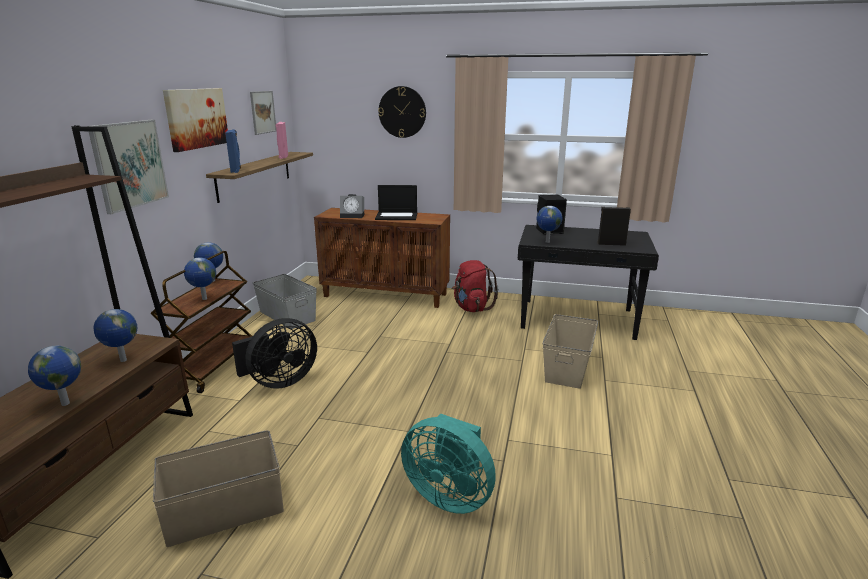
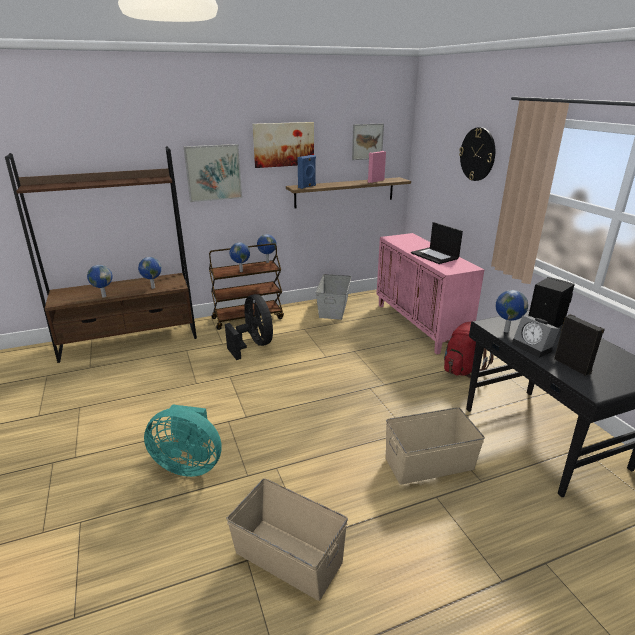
camera: 55 degrees right, 5 degrees up
beige storage box [153,430,284,547] -> beige storage box moved to [226,478,348,601]
black fan [232,318,317,389] -> black fan turned 135 degrees counterclockwise [225,294,273,360]
brown cabinet [314,208,450,308] -> pink cabinet [377,233,484,354]
alarm clock [340,194,365,218] -> alarm clock moved to [511,316,560,358]
turquoise fan [401,413,496,514] -> turquoise fan turned 75 degrees counterclockwise [144,404,222,477]

